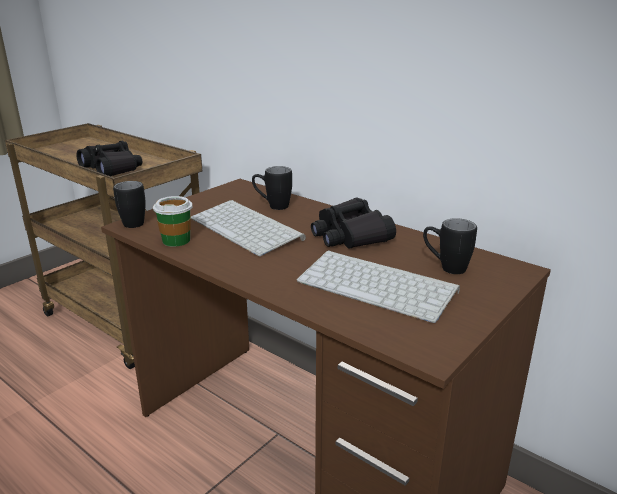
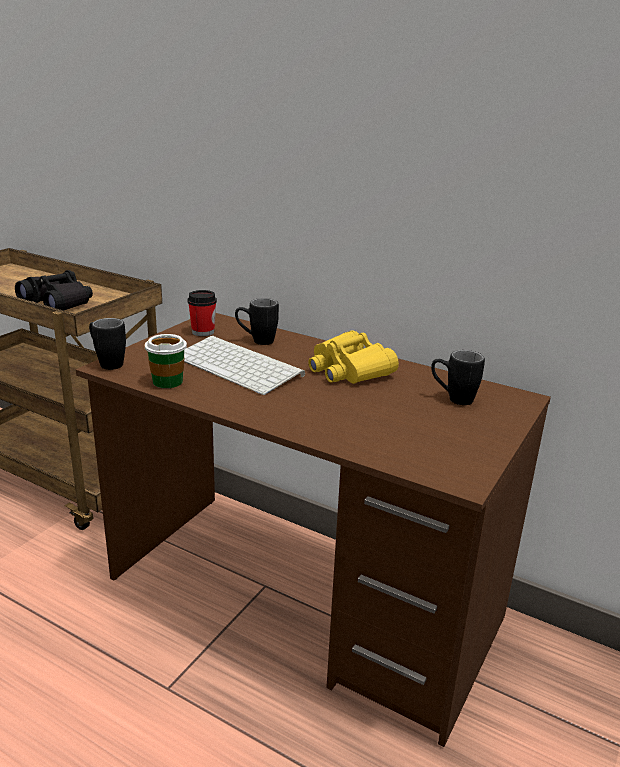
camera: 10 degrees left, 0 degrees up
keyboard [297,250,460,323] -> none
black binoculars [311,197,396,249] -> yellow binoculars [308,330,399,384]
none -> cup [187,290,217,336]

